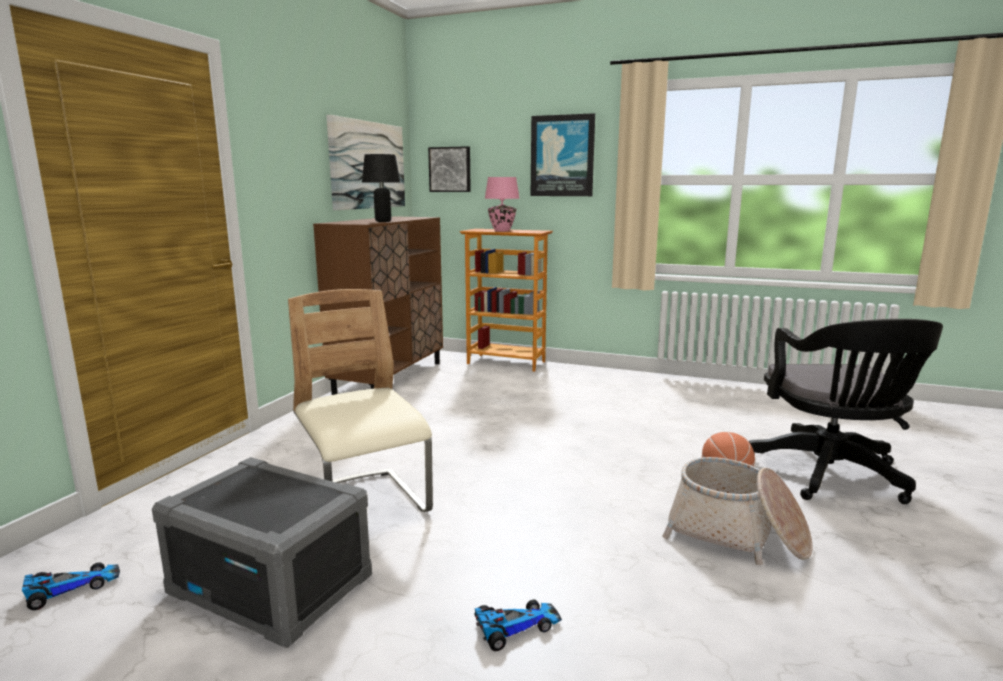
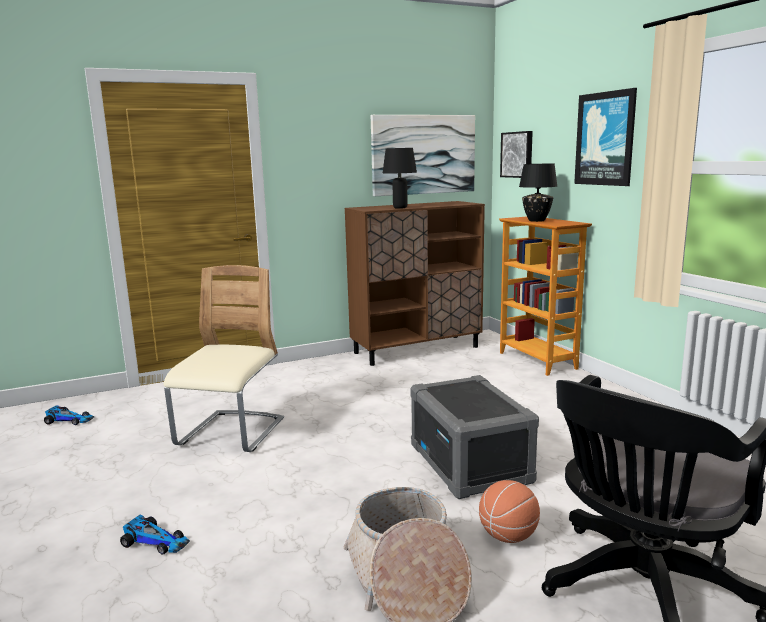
camera: 45 degrees right, 0 degrees up
grey storage box [152,457,372,648] -> grey storage box moved to [410,375,539,499]
pink table lamp [485,177,520,231] -> black table lamp [519,164,557,222]

